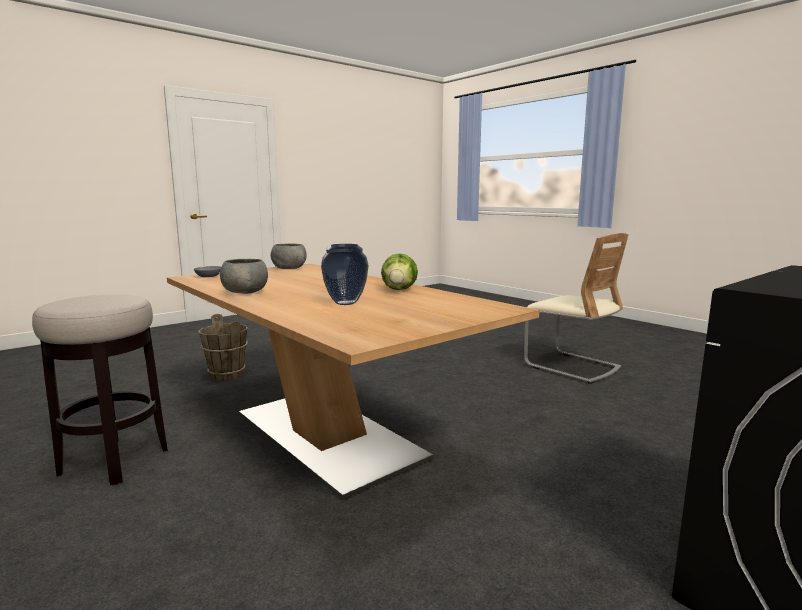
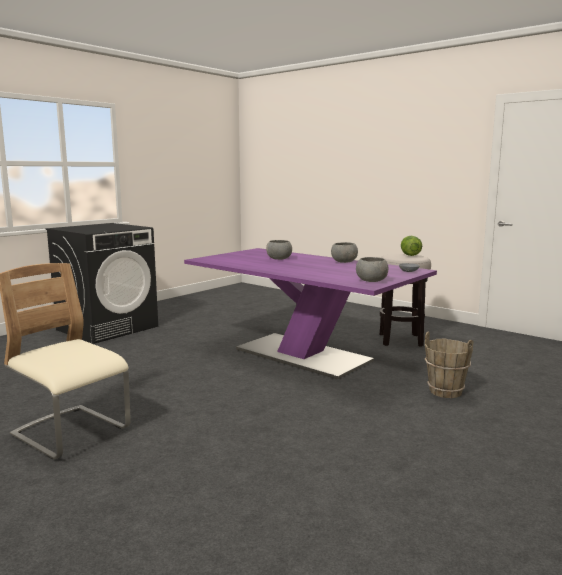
camera: 170 degrees right, 0 degrees up
beige dining table [167,264,539,500] -> purple dining table [184,248,437,379]
vase [321,244,369,305] -> grey bowl [266,240,292,260]
lettuce [381,253,418,290] -> lettuce moved to [401,236,422,256]

